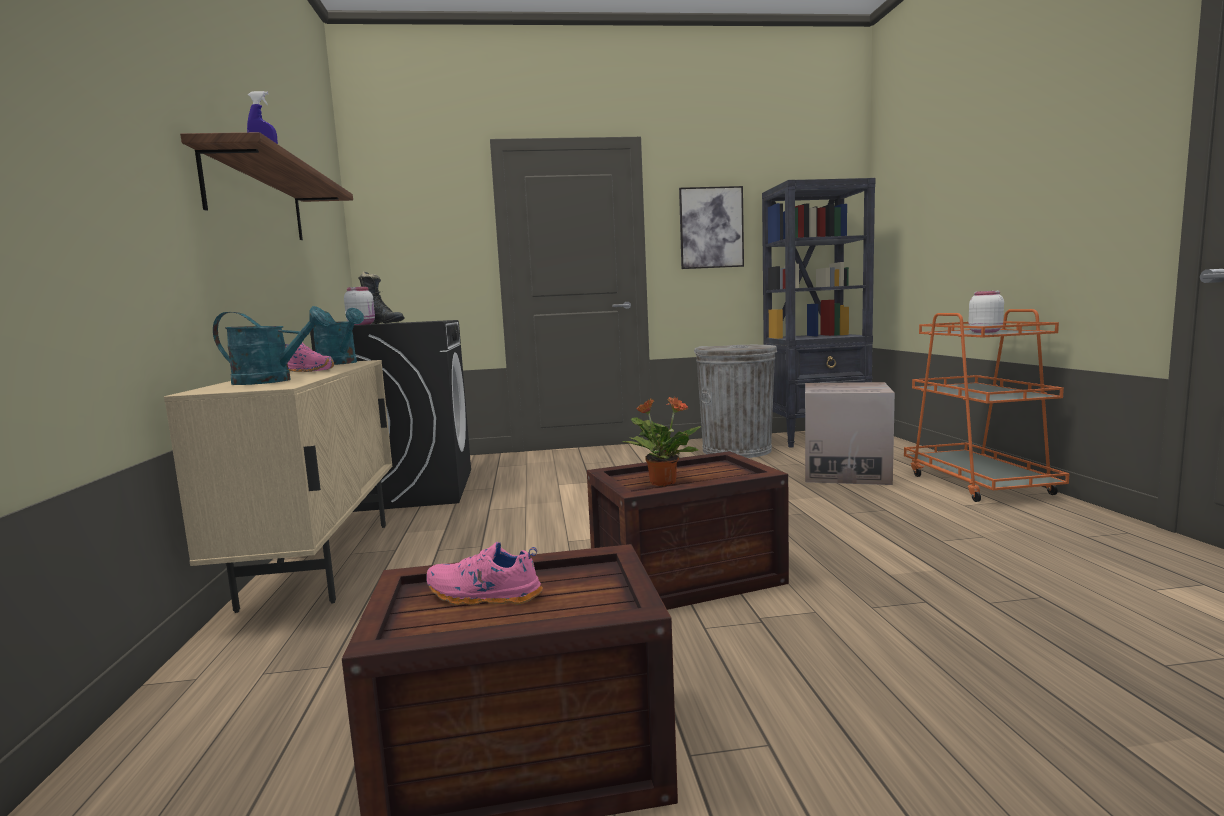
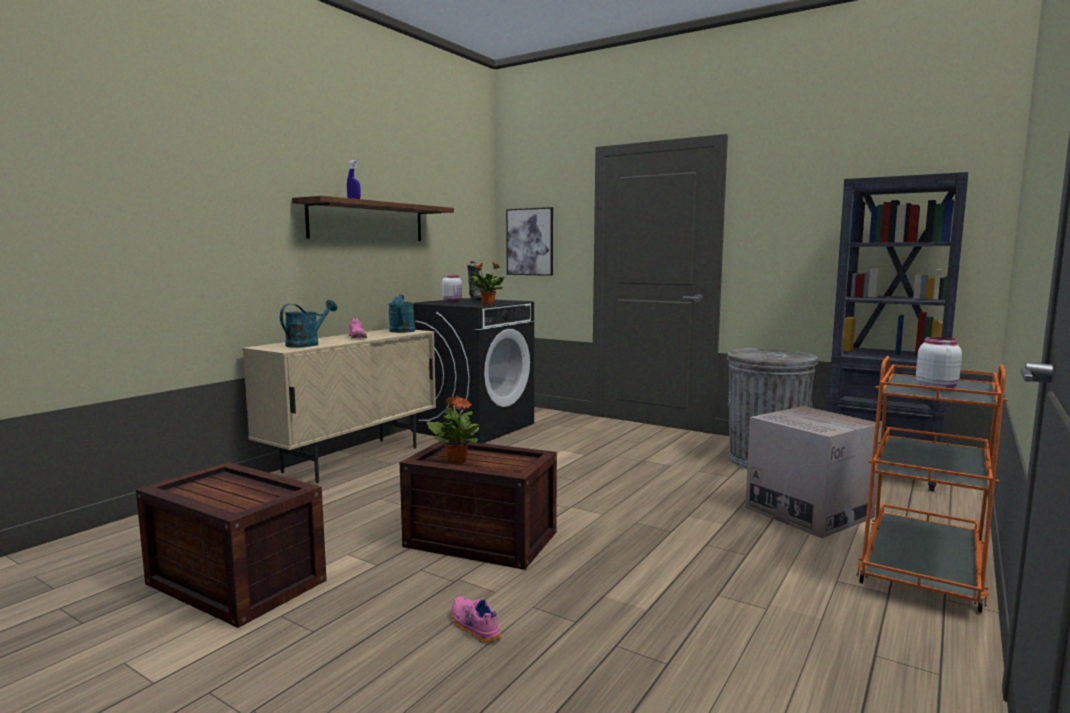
camera: 40 degrees right, 0 degrees up
turquoise watering can [213,306,330,385] -> turquoise watering can turned 105 degrees counterclockwise [280,300,337,347]
pink shoe [427,542,543,605] -> pink shoe moved to [451,596,501,643]
picture [679,186,744,269] -> picture moved to [506,207,553,276]
none -> potted plant [471,262,505,305]

